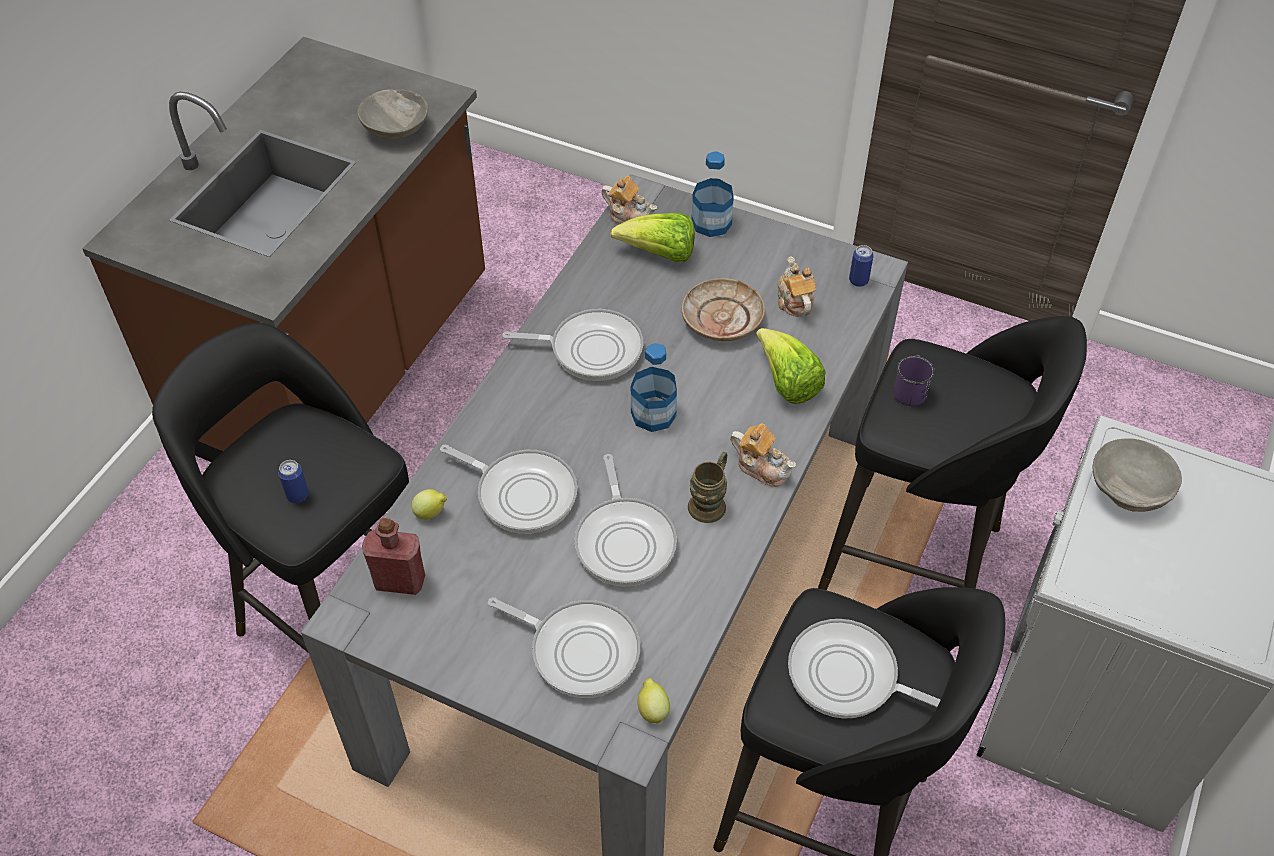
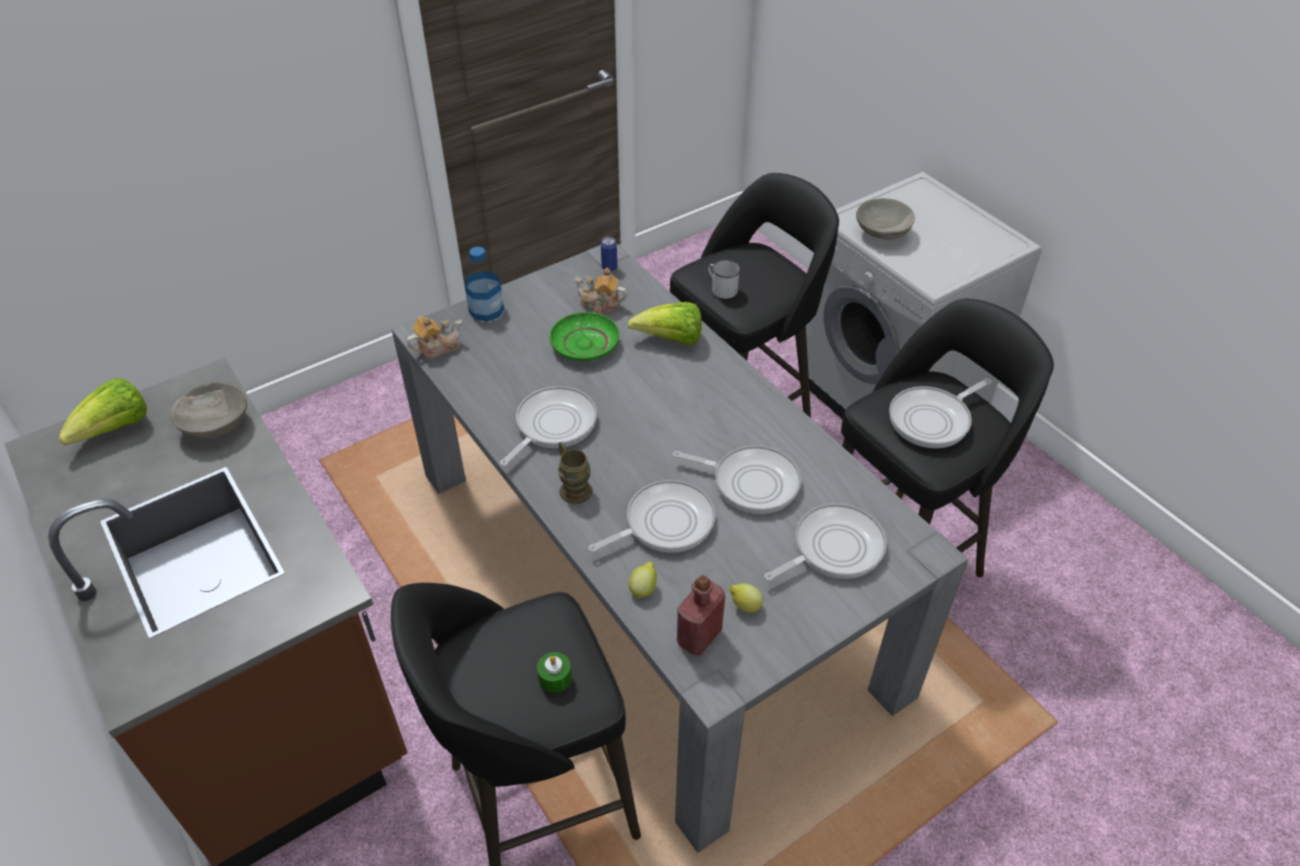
camera: 60 degrees left, 5 degrees down
can [278,460,309,503] -> green candle [537,652,572,693]
lettuce [610,213,695,262] -> lettuce moved to [59,378,147,446]
bottle [631,343,677,432] -> none
lemon [637,678,670,724] -> lemon moved to [729,583,763,613]
beige plate [682,278,765,341] -> green plate [550,312,619,361]
brown mug [688,452,727,523] -> brown mug moved to [558,442,593,504]
teapot [730,424,796,487] -> none
purple mug [893,355,935,406] -> white mug [708,260,741,299]

